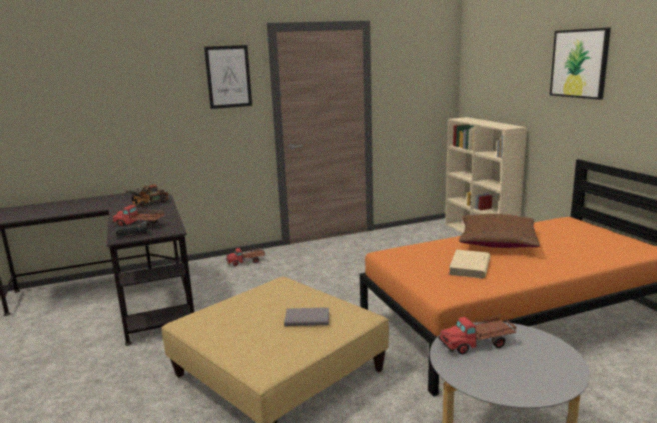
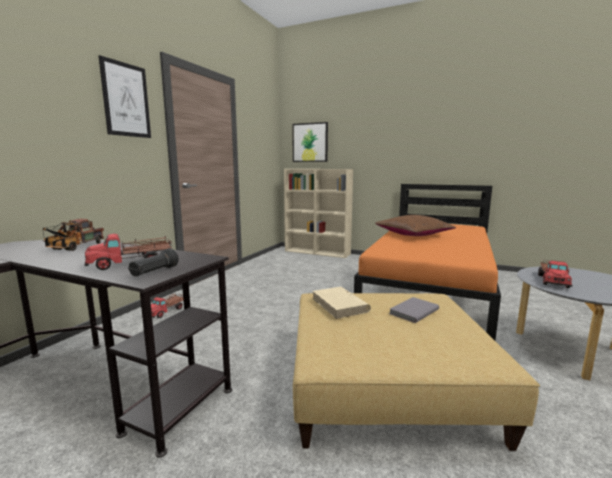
camera: 45 degrees left, 5 degrees down
beige book [449,250,491,279] -> beige book moved to [312,287,371,319]
picture [550,28,611,100] -> picture moved to [292,122,328,162]

